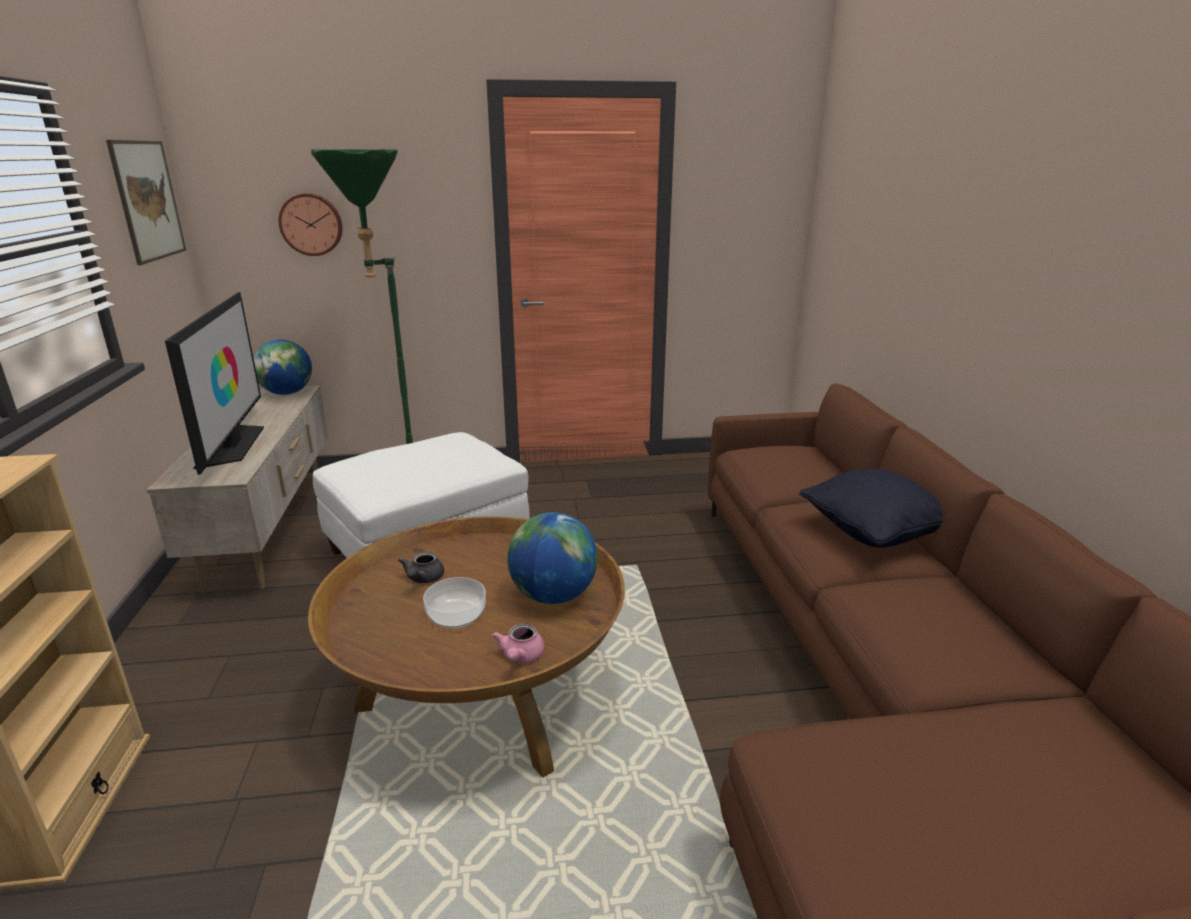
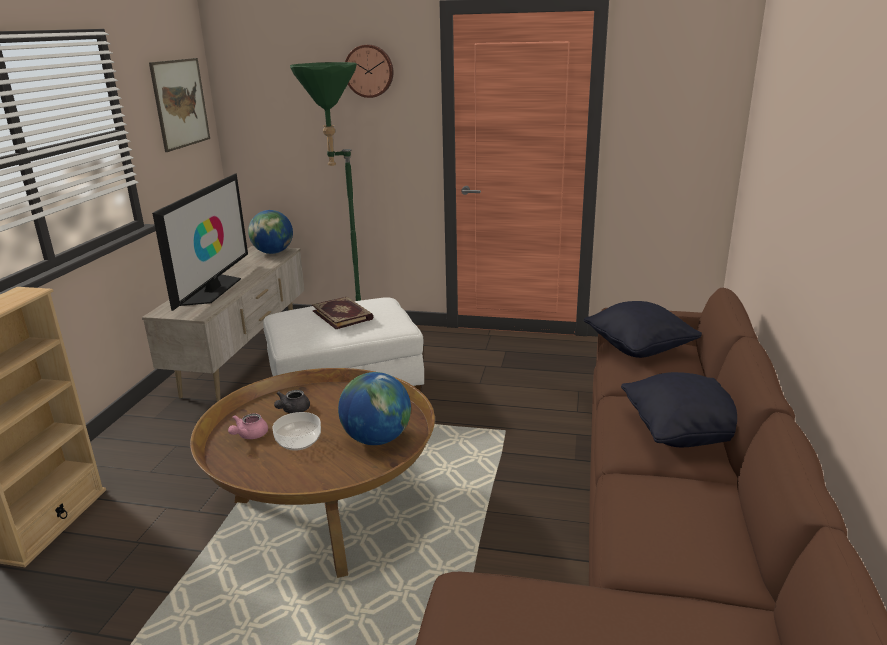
camera: 20 degrees right, 0 degrees up
wall clock [279,193,342,256] -> wall clock moved to [345,45,393,98]
pink teapot [492,624,545,663] -> pink teapot moved to [228,413,268,439]
none -> book [312,297,374,329]
none -> black pillow [583,301,702,358]

